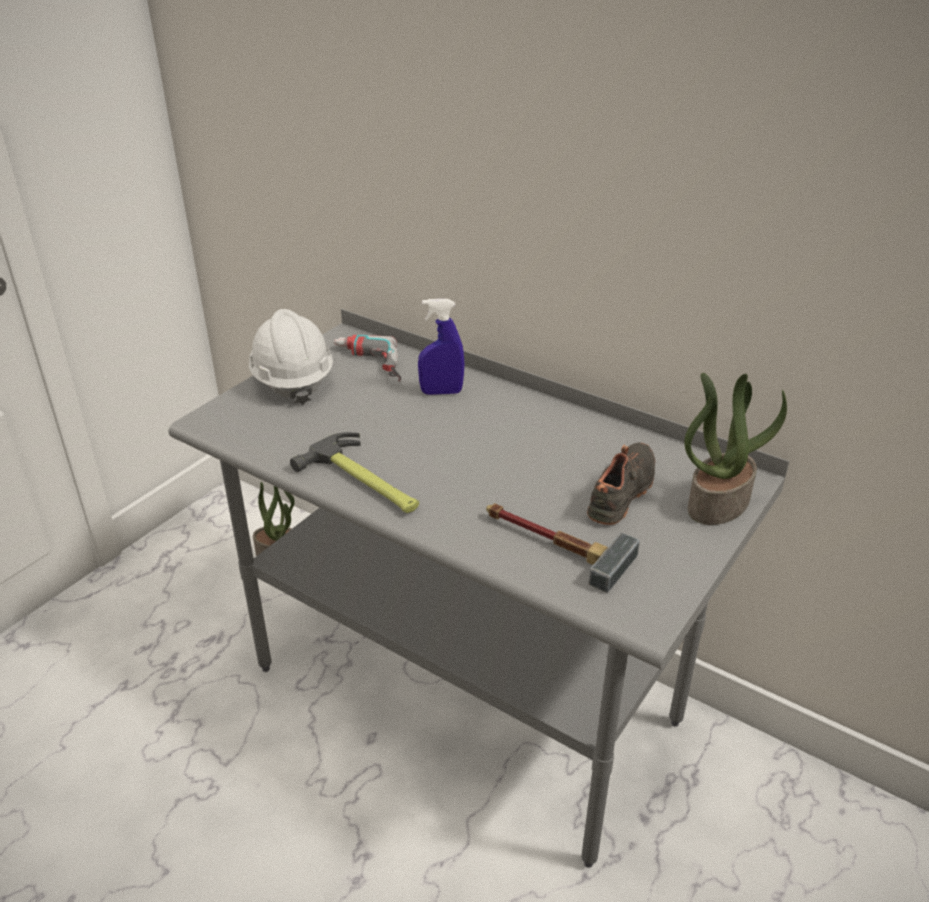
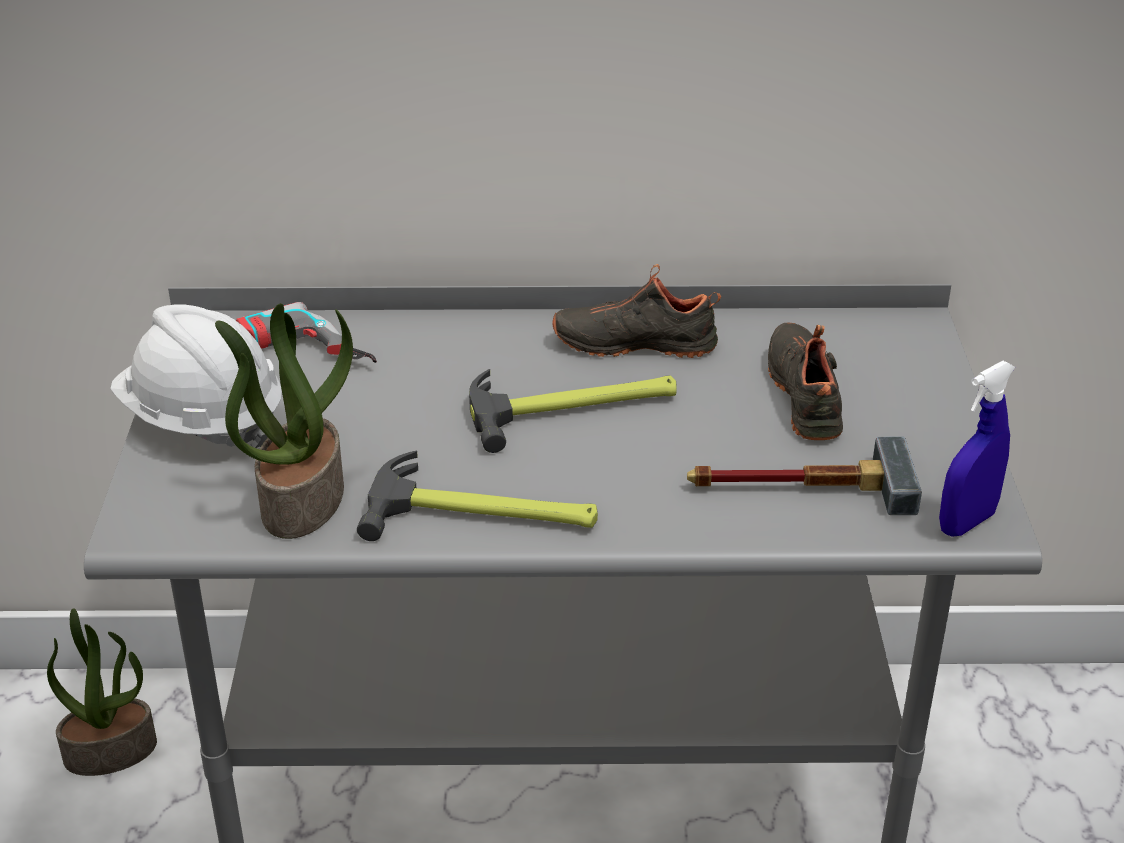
camera: 35 degrees left, 0 degrees up
blue spray bottle [418,299,465,395] -> blue spray bottle moved to [939,361,1015,537]
potted plant [684,373,787,525] -> potted plant moved to [215,303,353,539]
none -> hammer [469,369,677,453]
none -> black shoe [552,264,721,358]

